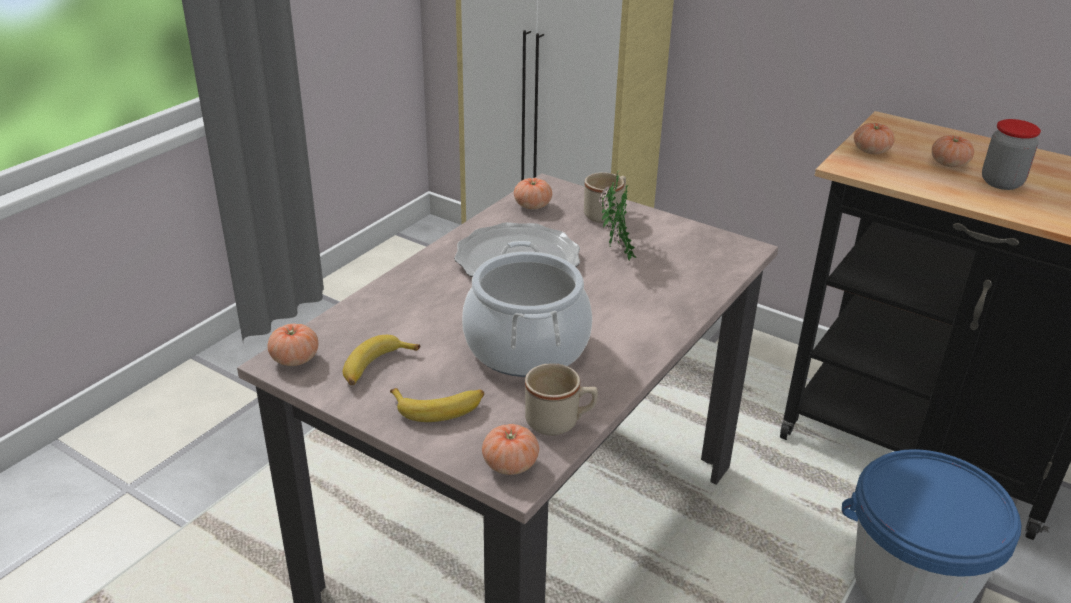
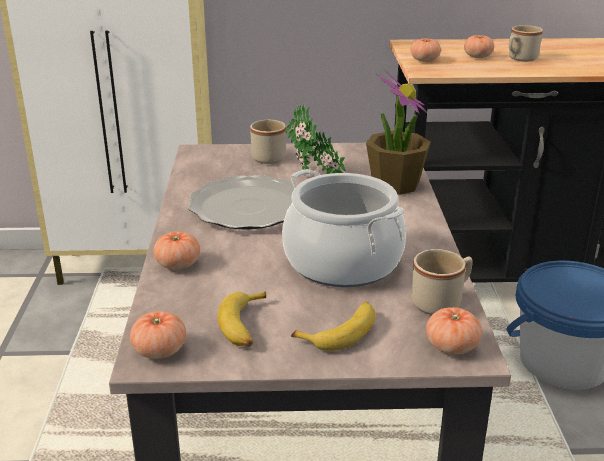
camera: 35 degrees left, 5 degrees down
tomato [514,178,552,209] -> tomato moved to [154,232,200,270]
jar [982,119,1041,190] -> beige mug [509,25,543,62]
none -> potted plant [366,71,431,195]

